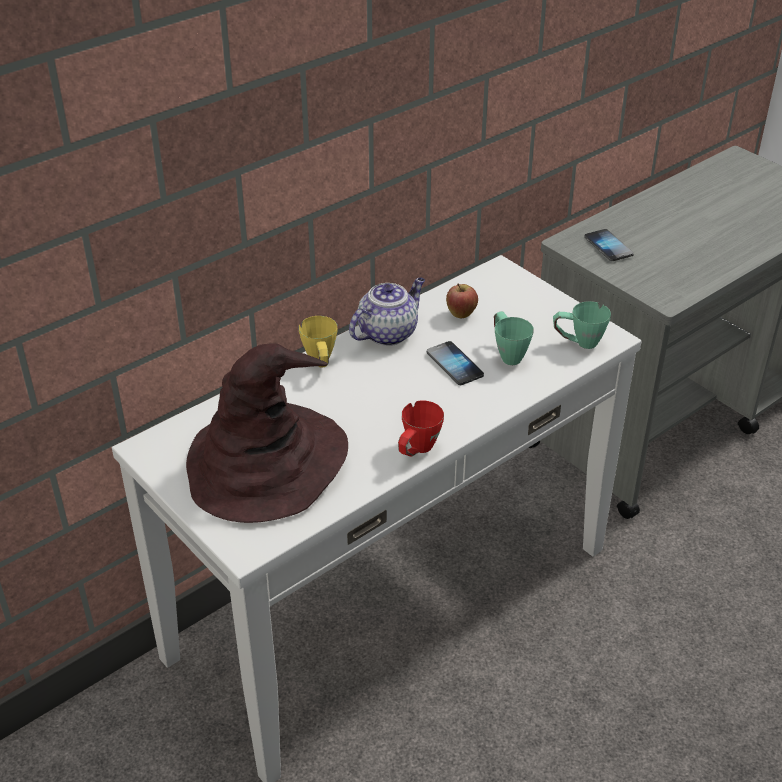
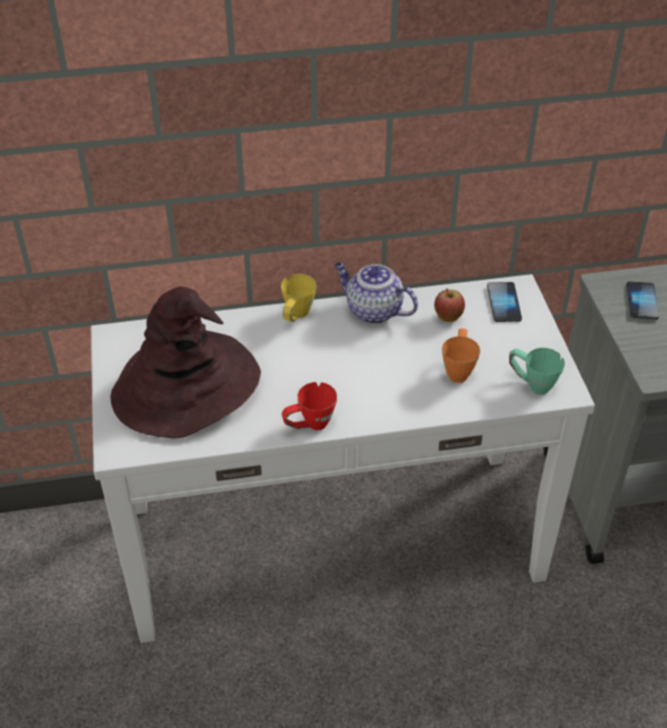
camera: 30 degrees right, 5 degrees up
teapot [349,278,425,346] -> teapot turned 135 degrees counterclockwise [334,263,418,324]
phone [427,341,484,385] -> phone moved to [487,282,522,322]
green mug [494,311,534,365] -> orange mug [442,329,480,383]

